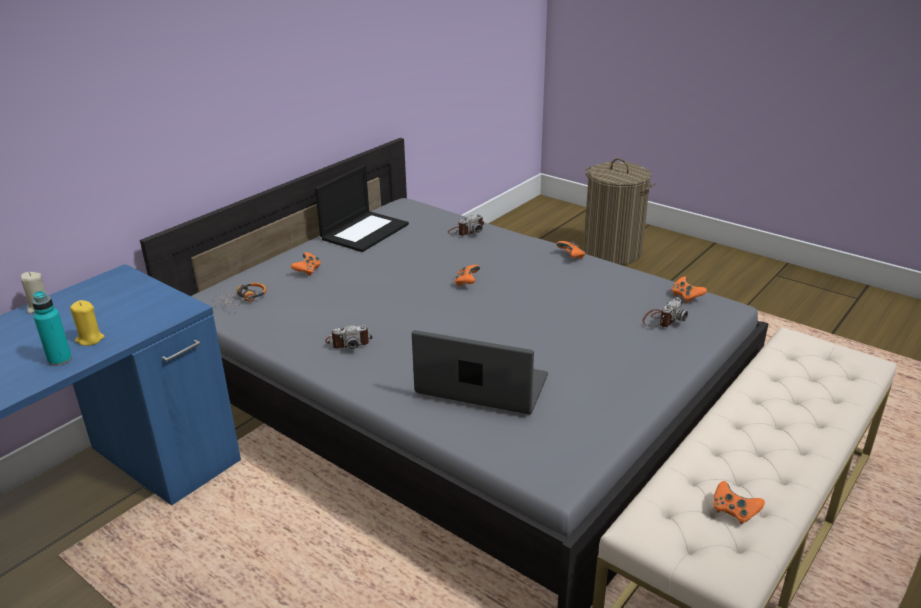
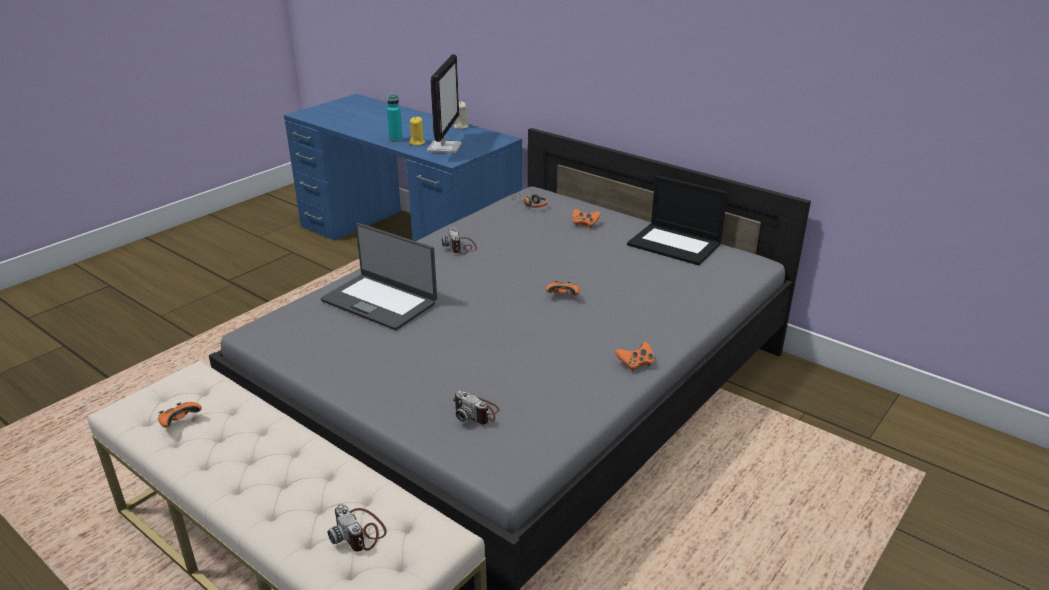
camera: 90 degrees right, 0 degrees up
laptop [412,330,548,415] -> laptop turned 105 degrees clockwise [321,223,437,330]
camera [448,214,484,236] -> camera moved to [328,504,387,552]
laundry basket [583,158,656,265] -> none
orange game controller [671,277,707,303] -> none
none -> monitor [427,54,462,153]

